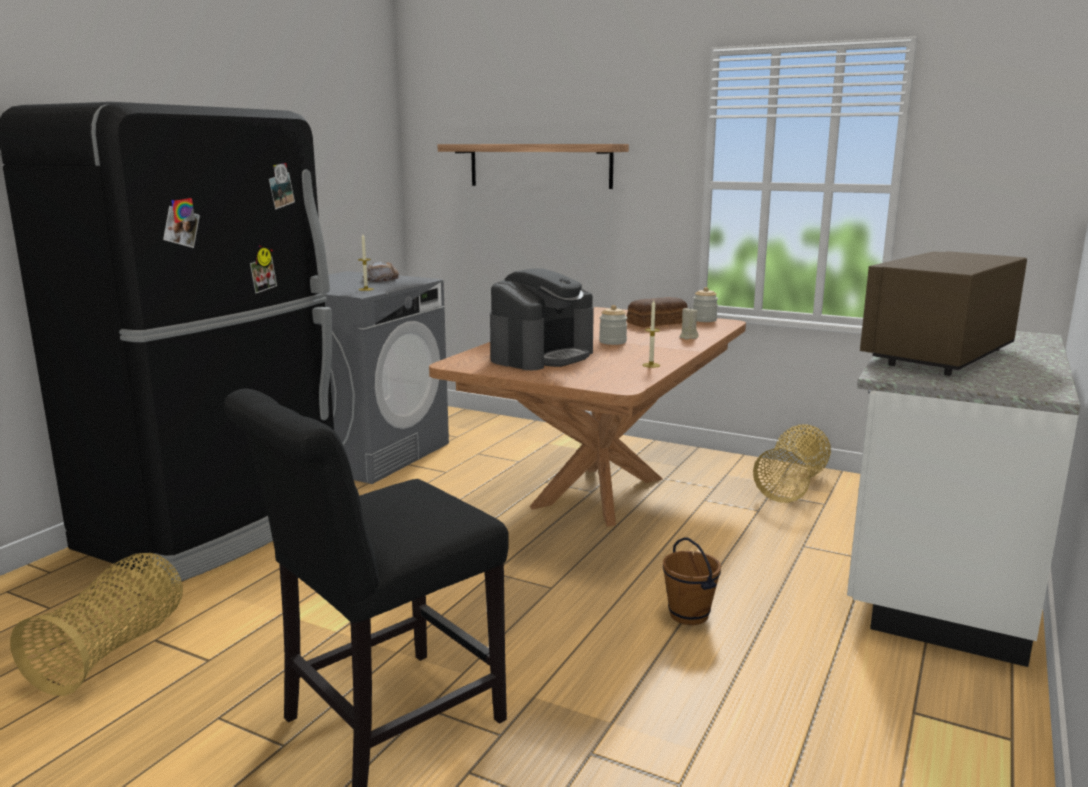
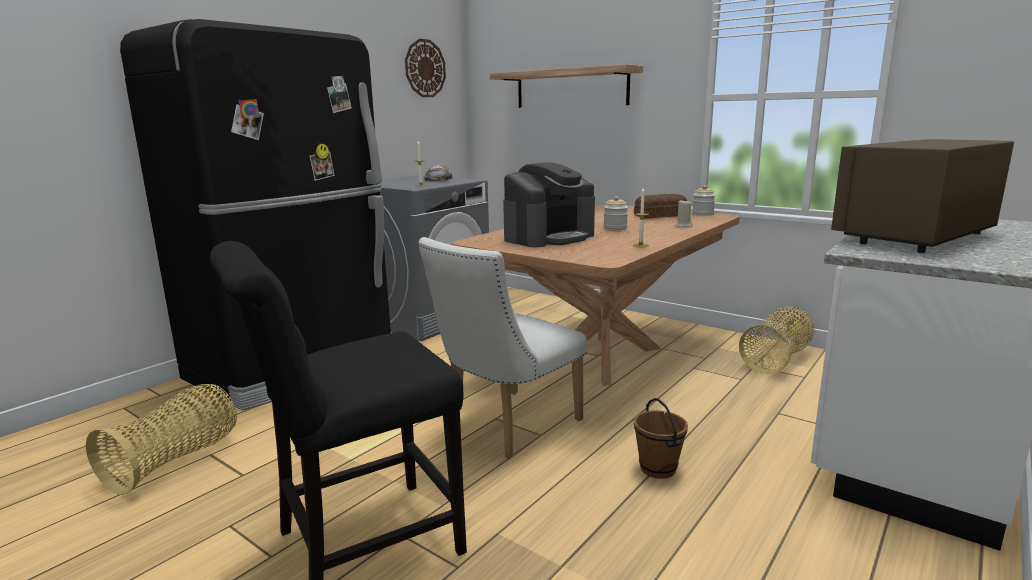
camera: 10 degrees right, 0 degrees up
none -> wall clock [405,39,446,97]
none -> white chair [418,237,587,458]

